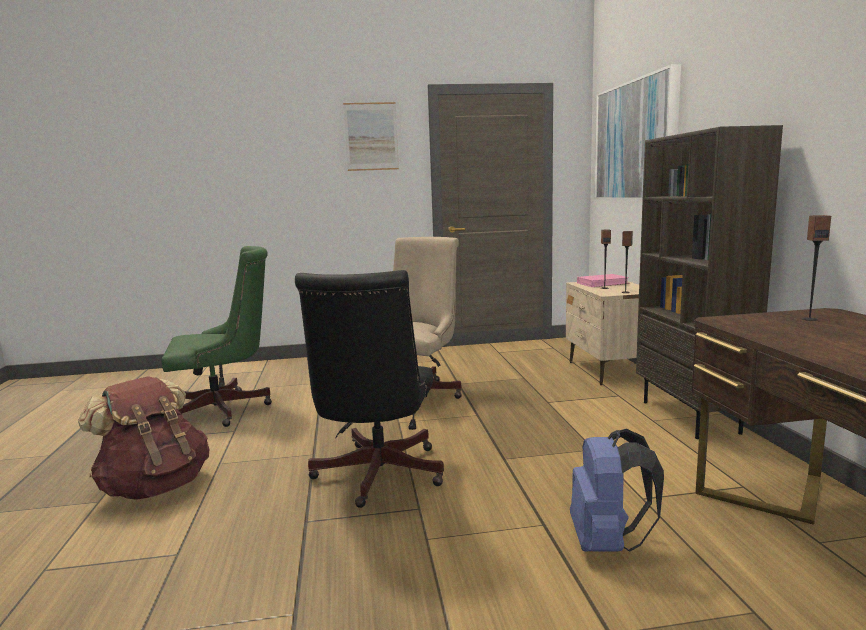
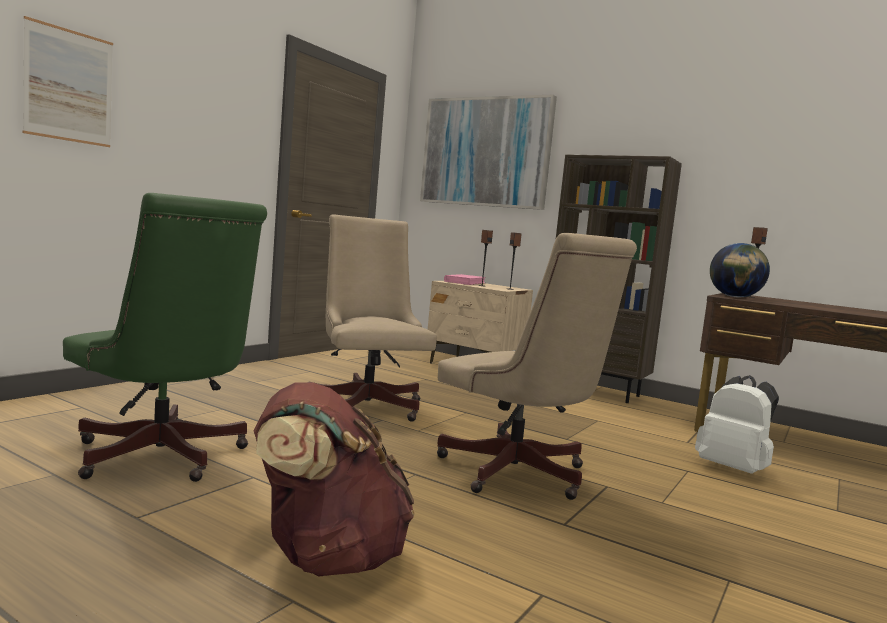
camera: 50 degrees left, 5 degrees down
green office chair [161,246,272,427] -> green office chair turned 105 degrees clockwise [63,193,267,482]
black office chair [295,270,444,508] -> beige office chair [437,233,637,500]
picture [343,102,399,171] -> picture moved to [22,16,113,147]
blue backpack [570,429,664,552] -> white backpack [695,375,779,474]
none -> globe [710,243,770,298]

